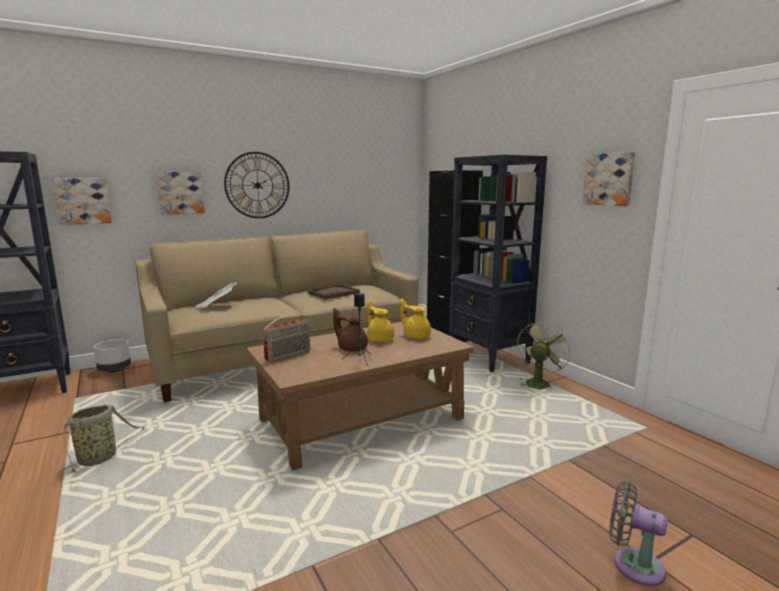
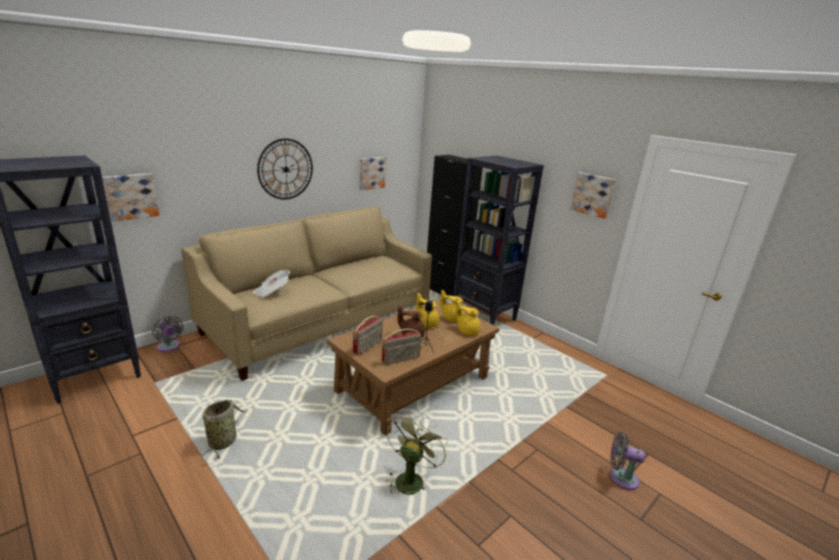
camera: 15 degrees left, 10 degrees up
grey planter [94,339,131,372] -> grey fan [152,316,183,352]
picture [156,172,205,214] -> picture moved to [359,157,386,190]
brown tray [308,284,360,300] -> none
green fan [517,321,571,389] -> green fan moved to [387,413,448,495]
none -> radio [382,329,422,365]
none -> yellow teapot [456,300,481,335]

